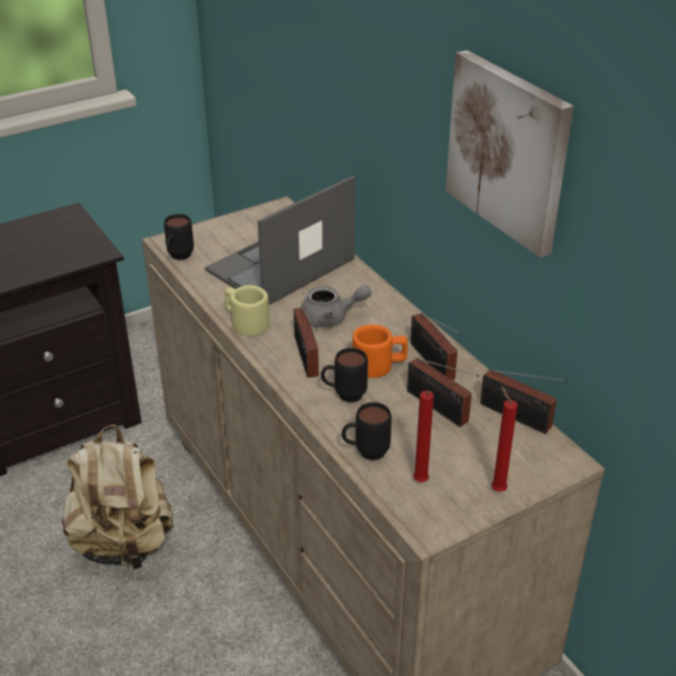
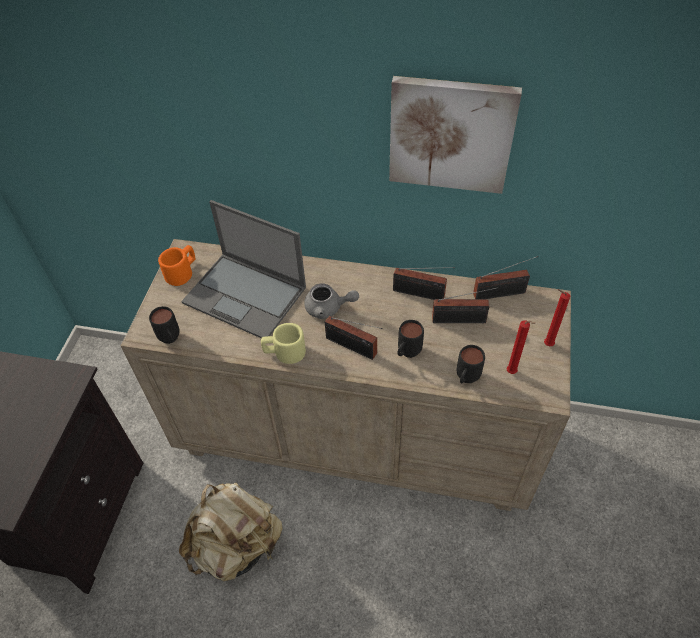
camera: 45 degrees left, 15 degrees up
laptop [205,176,355,305] -> laptop turned 60 degrees counterclockwise [181,200,306,338]
grey teapot [301,285,372,327] -> grey teapot turned 60 degrees clockwise [304,284,359,319]
orange mug [353,325,408,378] -> orange mug moved to [158,245,195,286]

